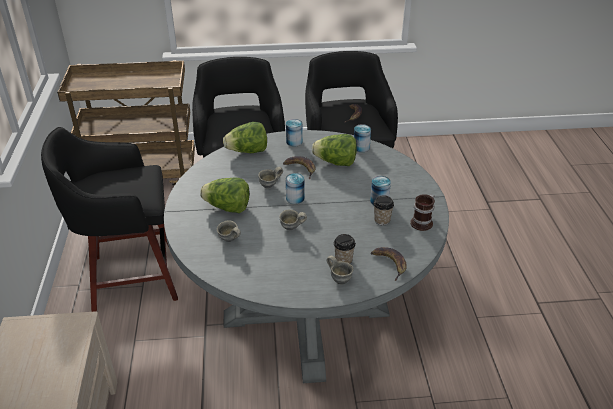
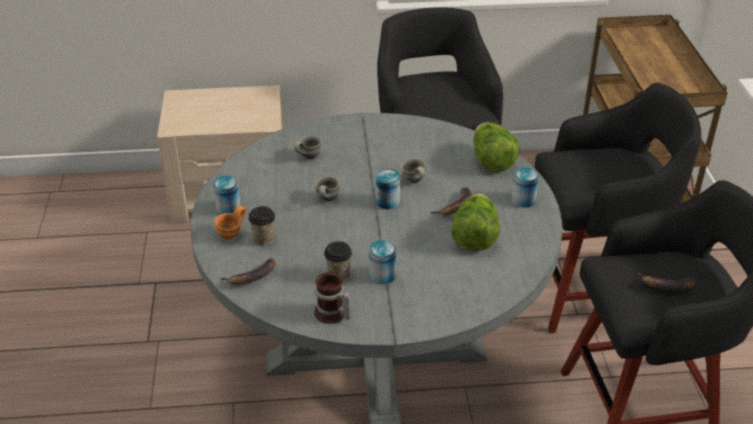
camera: 90 degrees right, 0 degrees up
lettuce [200,177,249,213] -> none
grey mug [326,255,354,284] -> orange mug [214,206,246,239]
can [354,124,371,152] -> can moved to [213,175,240,215]

